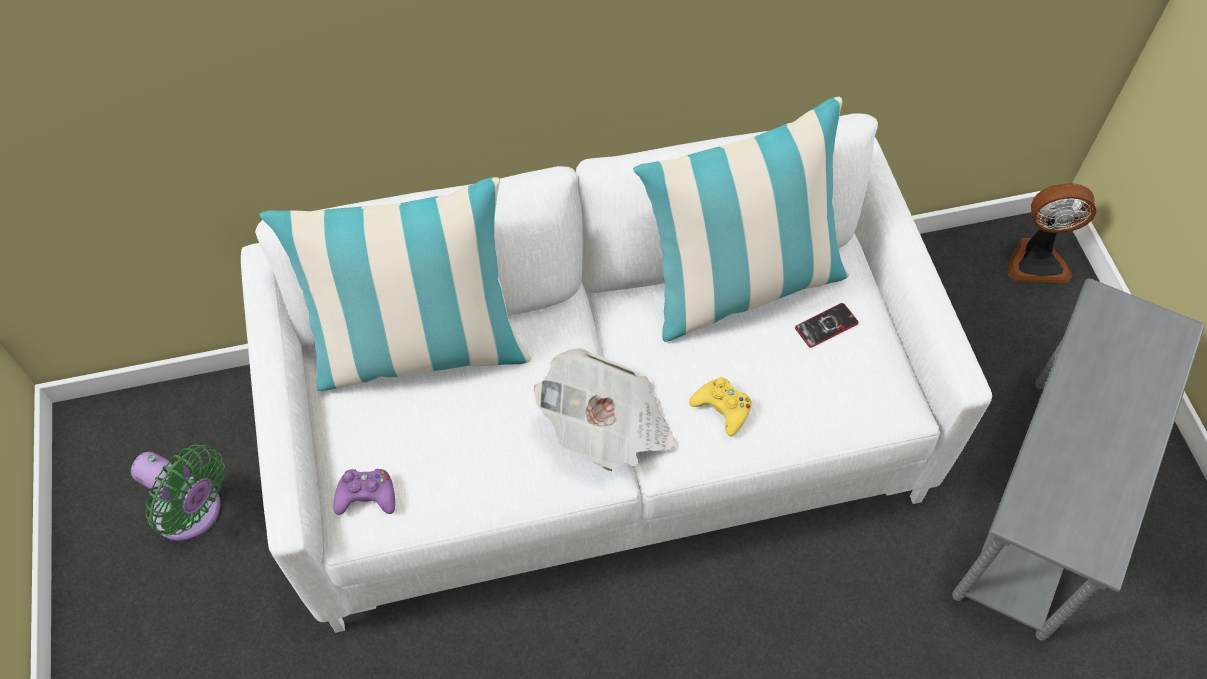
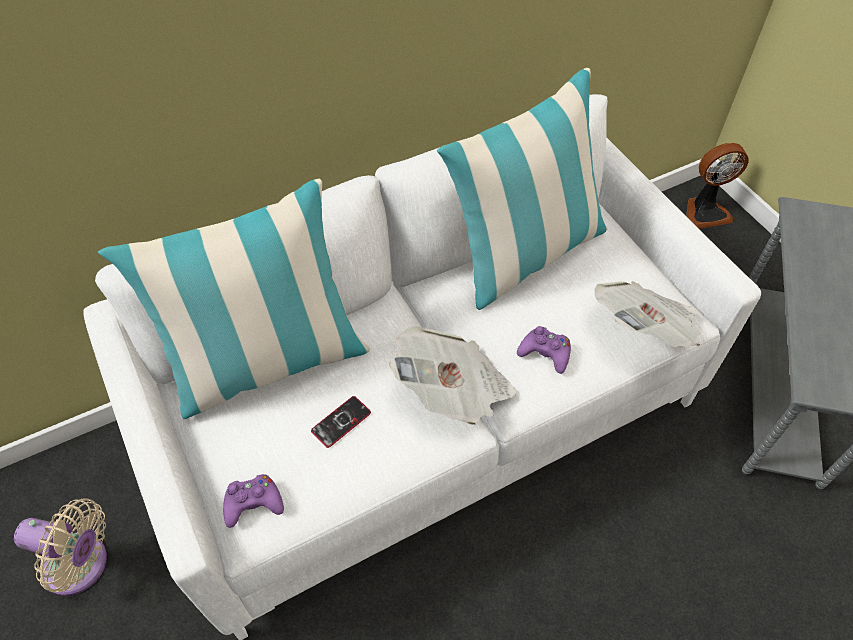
camera: 15 degrees left, 5 degrees down
green fan [131,444,225,541] -> beige fan [14,498,107,596]
yellow game controller [689,377,752,436] -> purple game controller [517,326,571,374]
phone [795,303,858,348] -> phone moved to [311,396,371,448]
none -> newspaper [595,281,701,347]

